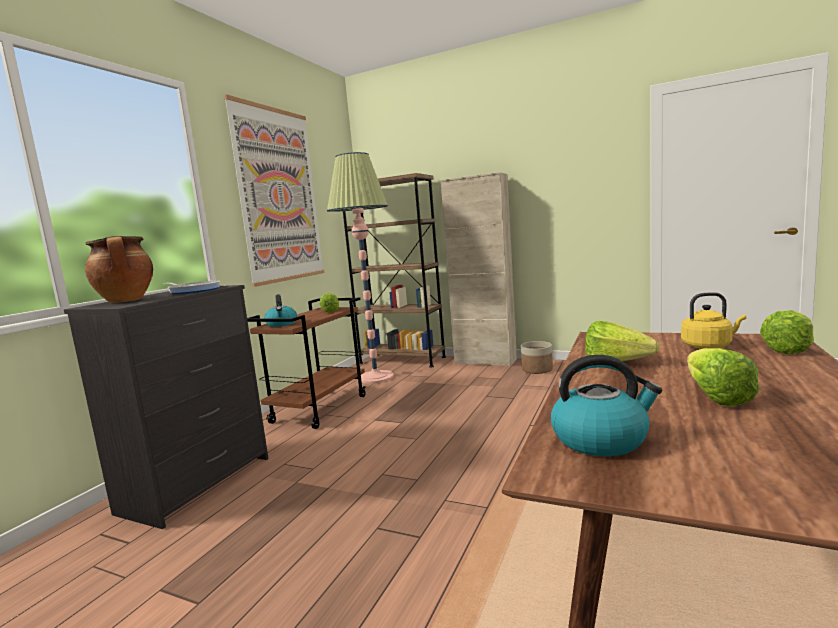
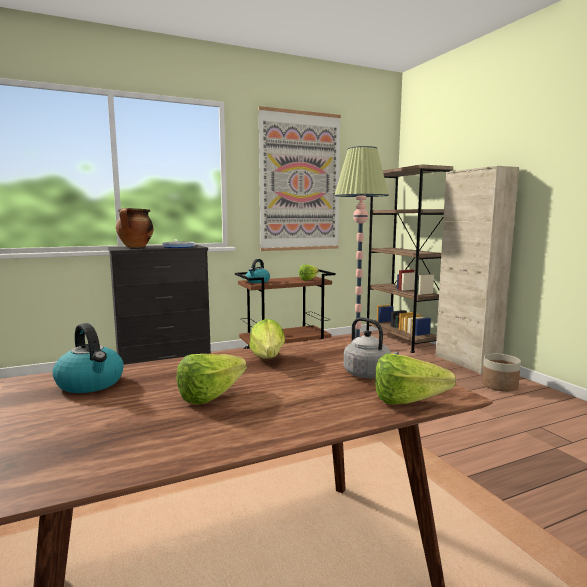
camera: 40 degrees right, 0 degrees up
yellow kettle [681,292,746,349] -> grey kettle [344,317,399,378]

